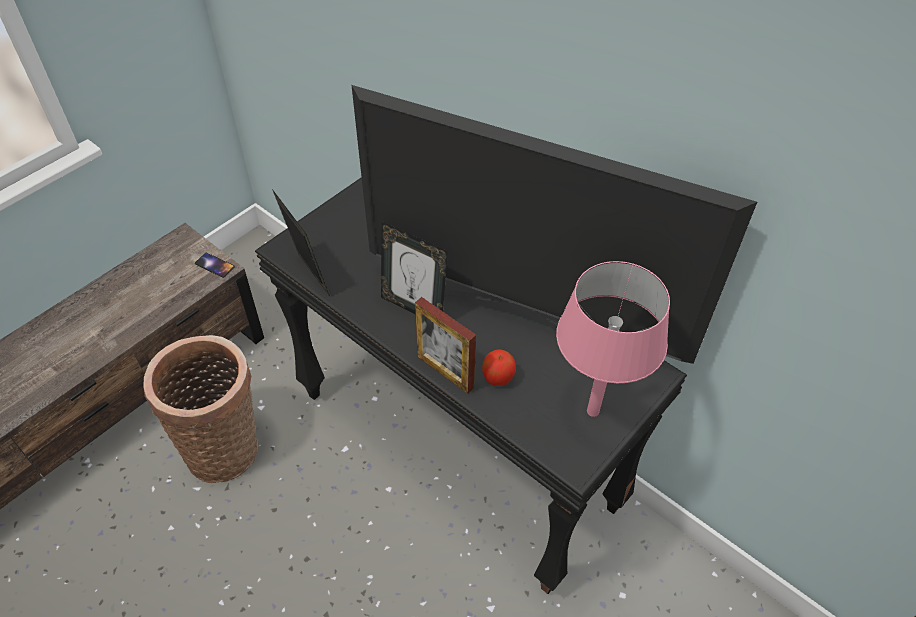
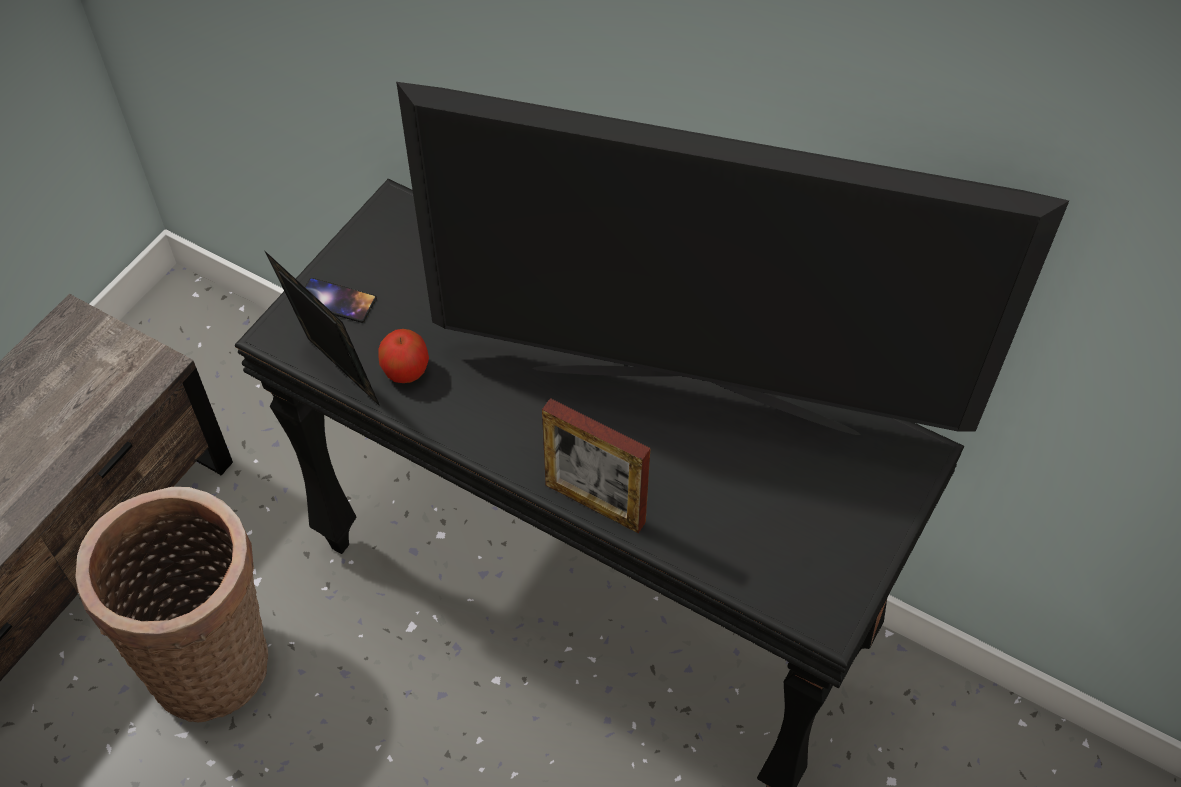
camera: 10 degrees left, 5 degrees up
phone [195,253,235,278] -> phone moved to [305,278,377,323]
picture frame [381,222,448,314] -> none
apple [482,350,516,386] -> apple moved to [378,329,429,383]
pink table lamp [556,261,670,417] -> none

